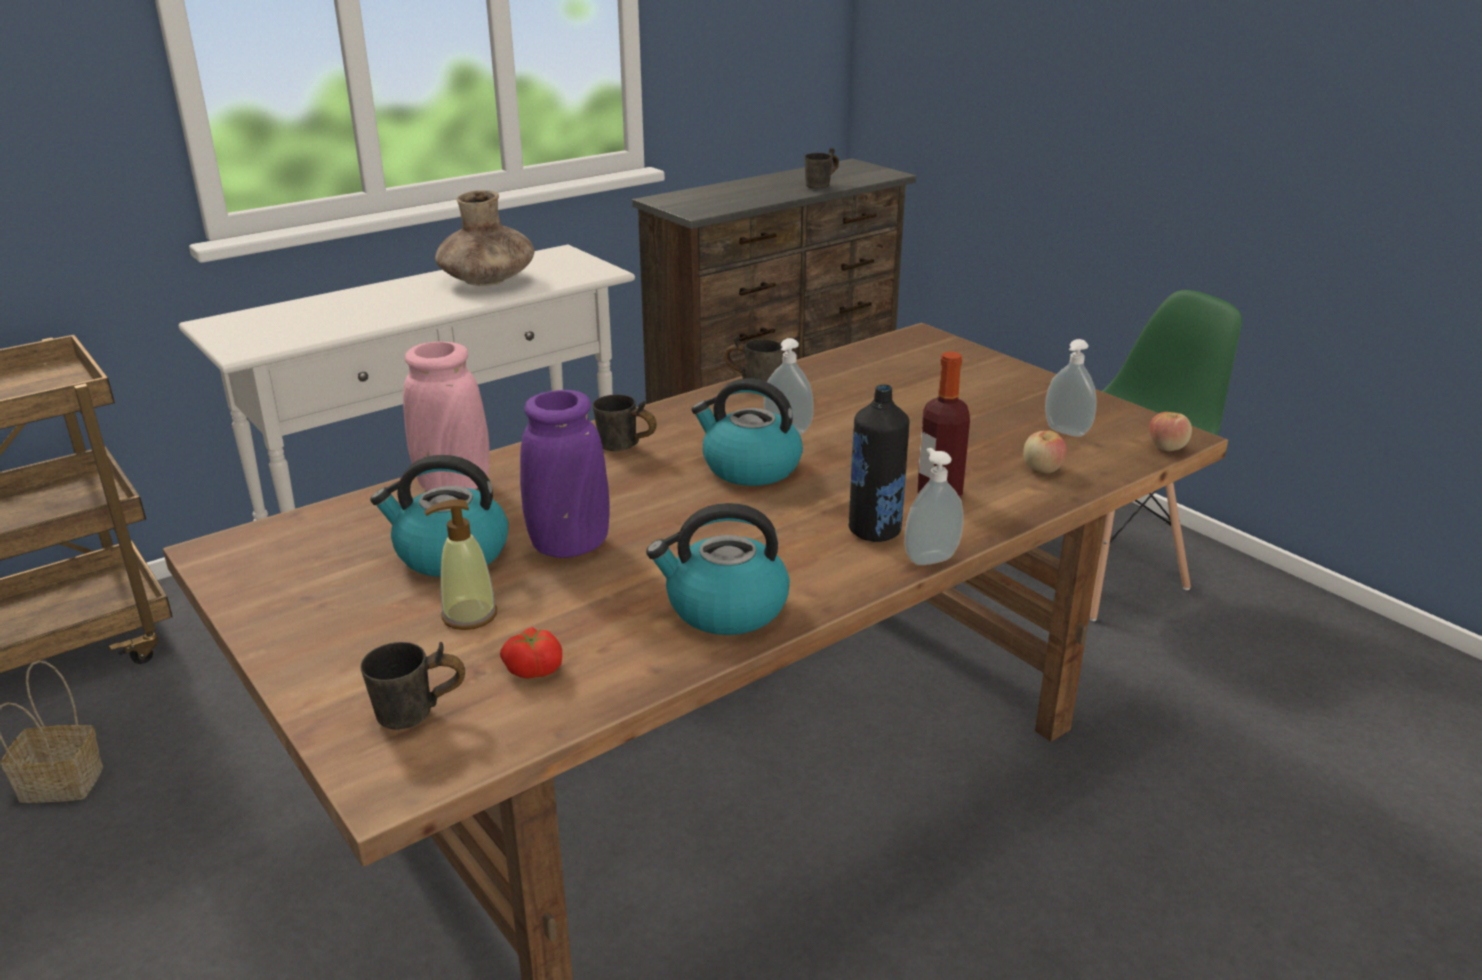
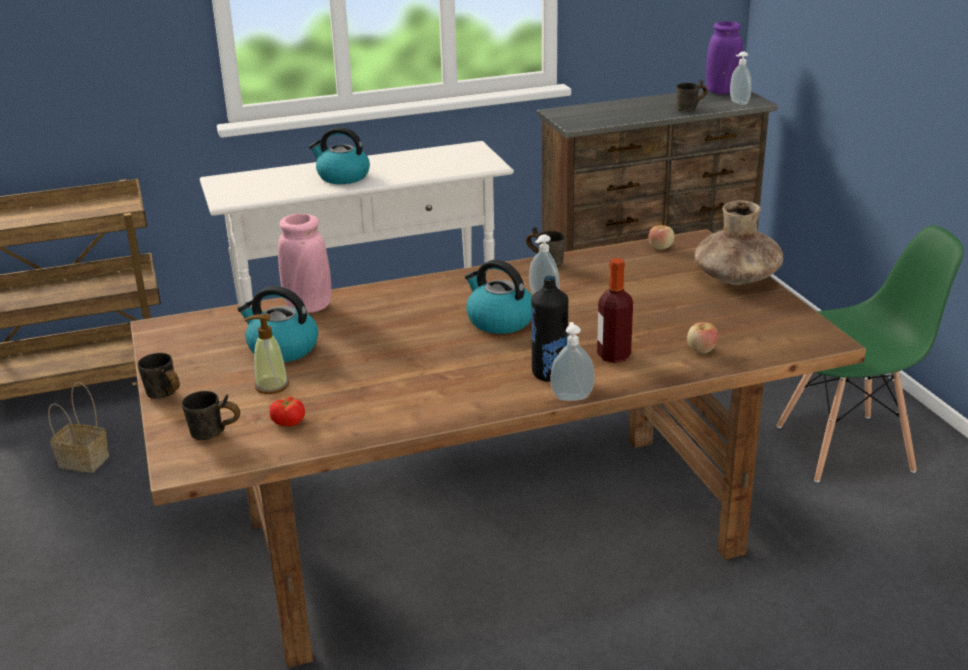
camera: 20 degrees right, 0 degrees up
brown vase [435,190,534,286] -> brown vase moved to [695,200,783,285]
purple vase [520,390,609,558] -> purple vase moved to [706,21,743,94]
grey mug [593,394,657,452] -> grey mug moved to [137,353,180,399]
kettle [646,503,790,635] -> kettle moved to [309,127,370,184]
soap dispenser [1045,339,1097,437] -> soap dispenser moved to [730,51,751,105]
apple [1149,412,1192,451] -> apple moved to [649,225,674,250]

